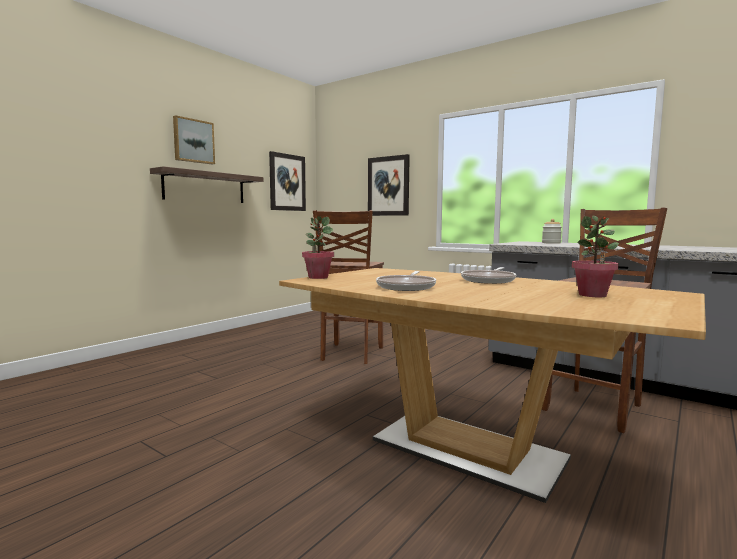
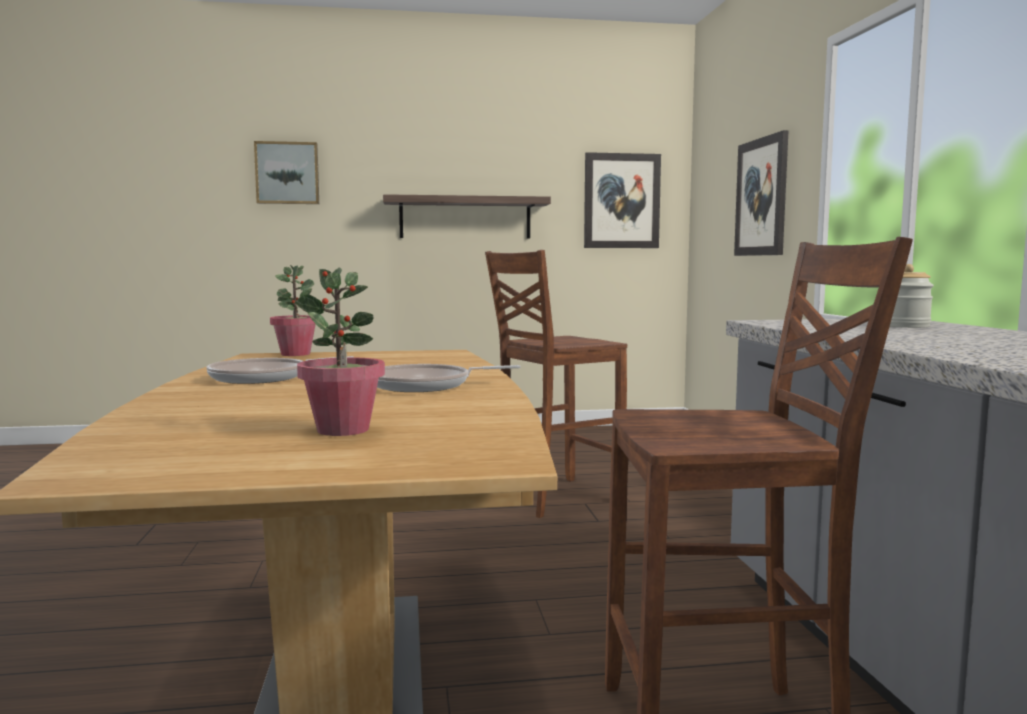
camera: 45 degrees right, 0 degrees up
picture [173,115,215,164] -> picture moved to [254,141,319,204]

